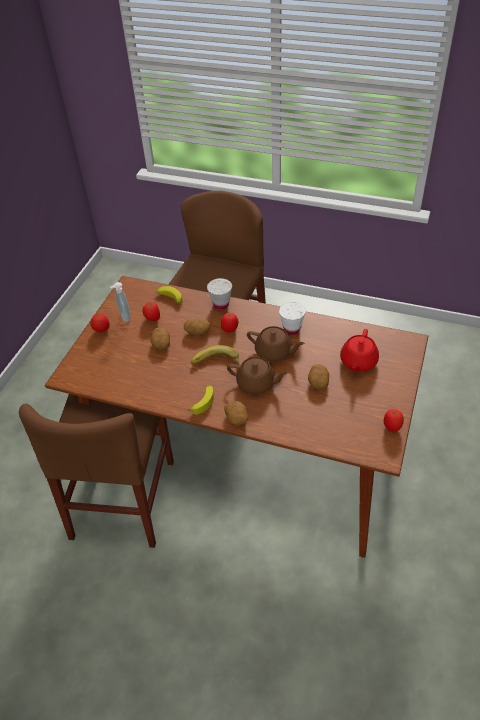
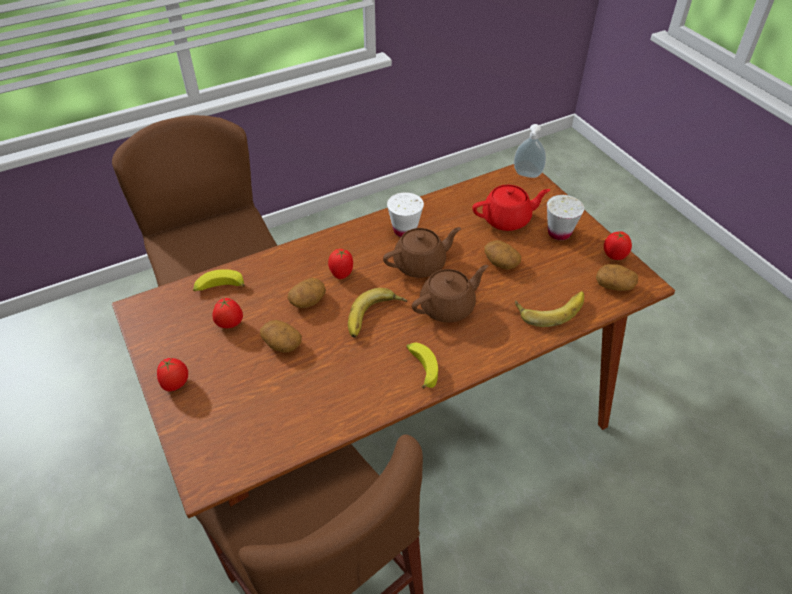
camera: 50 degrees left, 0 degrees up
soap dispenser [110,282,130,322] -> soap dispenser moved to [514,124,546,178]
white cup [207,278,232,310] -> white cup moved to [547,195,584,240]
potato [224,401,248,425] -> potato moved to [596,264,638,291]
red teapot [340,329,379,372] -> red teapot turned 75 degrees counterclockwise [472,185,550,231]
none -> banana [515,291,584,327]

